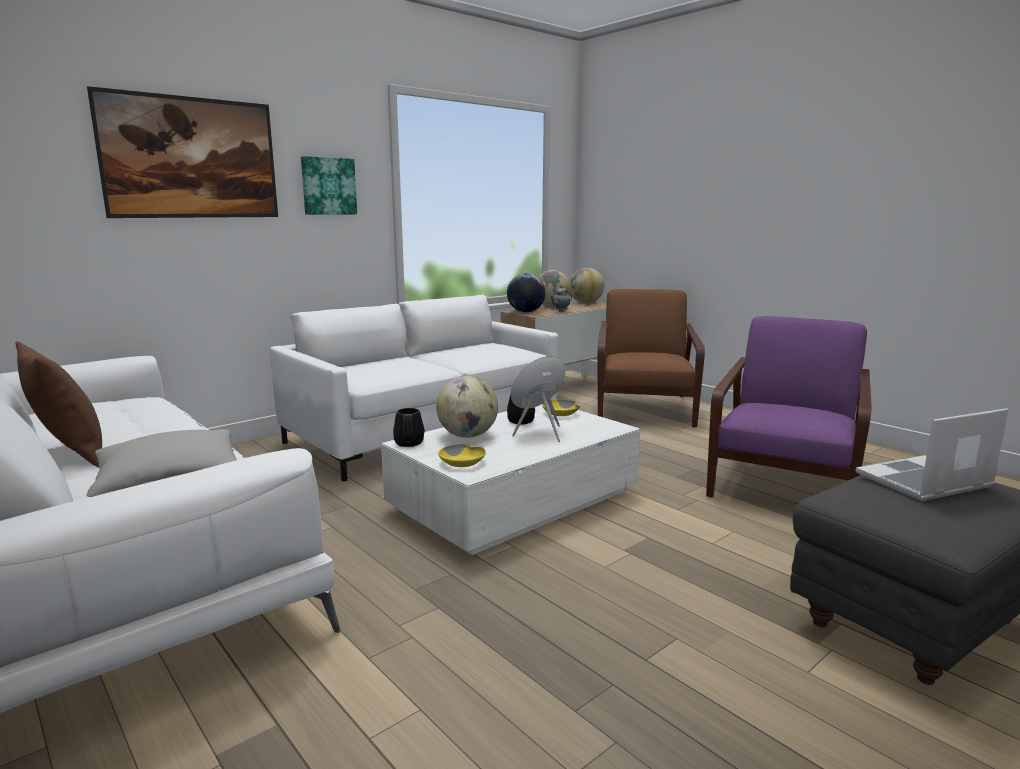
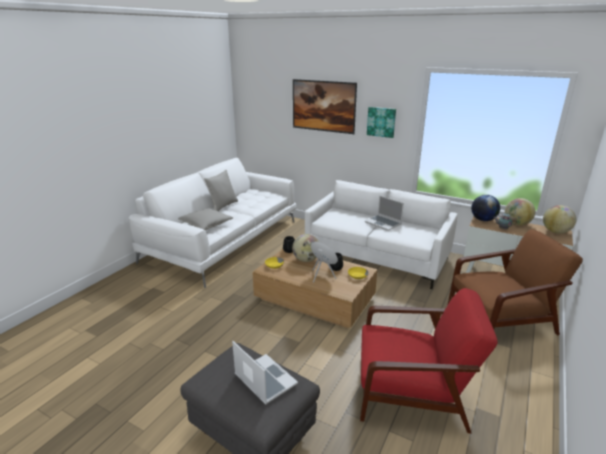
camera: 70 degrees right, 10 degrees up
brown pillow [15,342,102,467] -> grey pillow [204,170,238,211]
white coffee table [381,404,640,555] -> brown coffee table [253,249,377,328]
purple armchair [706,316,872,497] -> red armchair [360,288,498,434]
none -> laptop [365,195,404,231]

